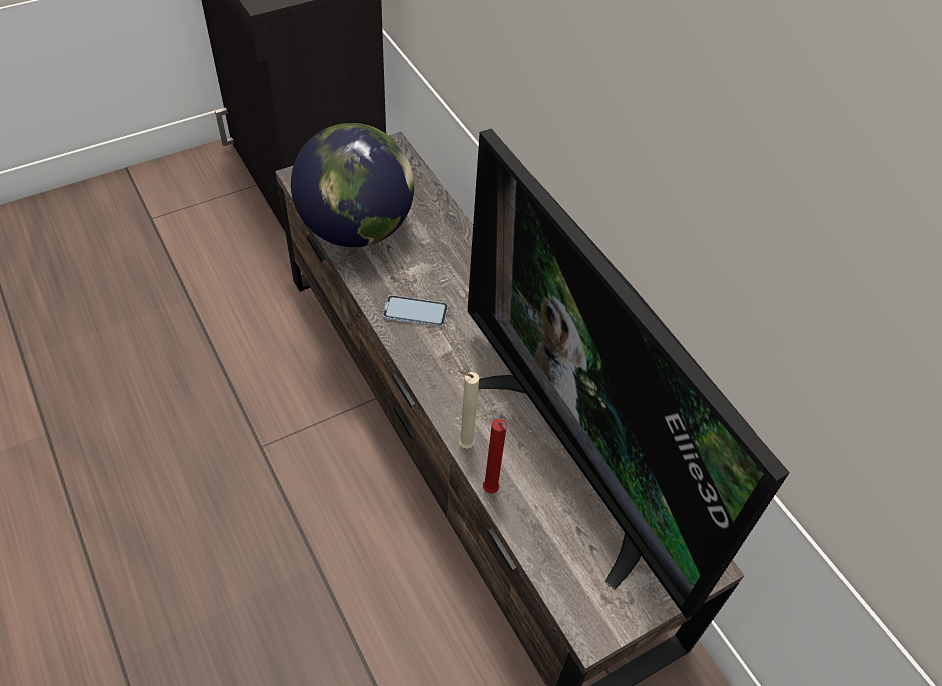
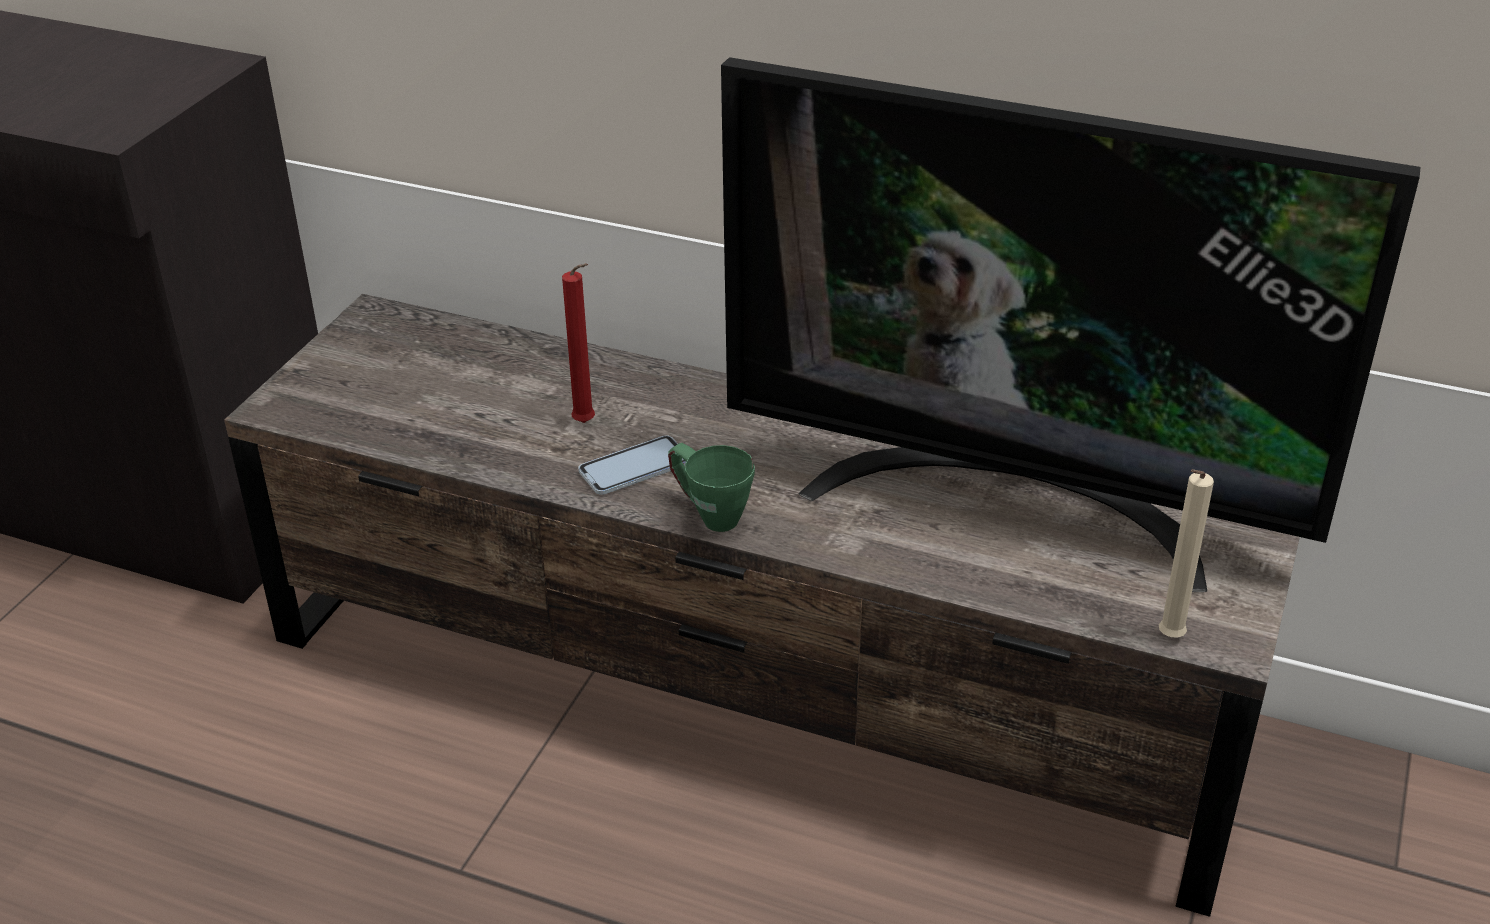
camera: 35 degrees left, 15 degrees down
globe [291,123,414,247] -> none
beige candle [457,370,479,448] -> beige candle moved to [1159,469,1214,638]
red candle [483,419,507,493] -> red candle moved to [562,263,595,423]
none -> green mug [668,443,755,532]

